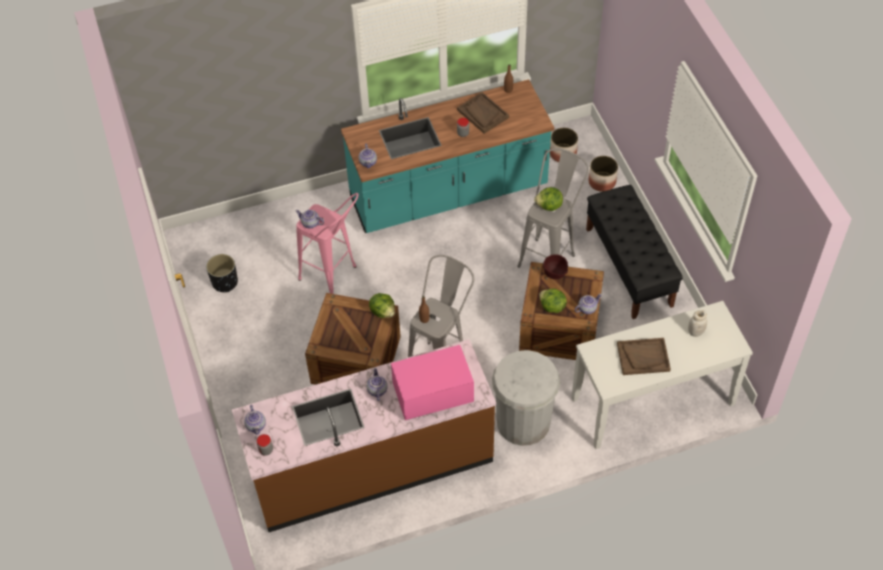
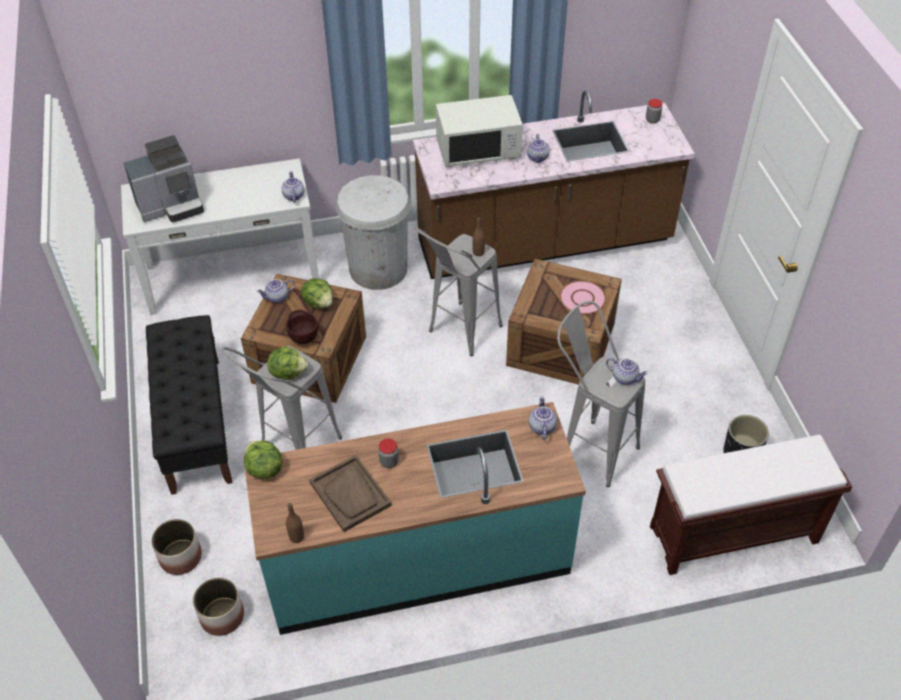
camera: 175 degrees left, 5 degrees down
teapot [244,405,266,435] -> teapot moved to [281,171,305,202]
pink stool [296,193,359,294] -> grey stool [557,301,645,487]
lettuce [369,293,395,318] -> lettuce moved to [244,440,283,479]
pink microwave [391,345,474,420] -> white microwave [436,95,523,167]
brown tray [617,338,671,375] -> none
white jar [688,310,707,337] -> coffee machine [123,135,204,222]
none -> pink plate [560,281,606,314]
none -> brown bench [650,434,852,575]

